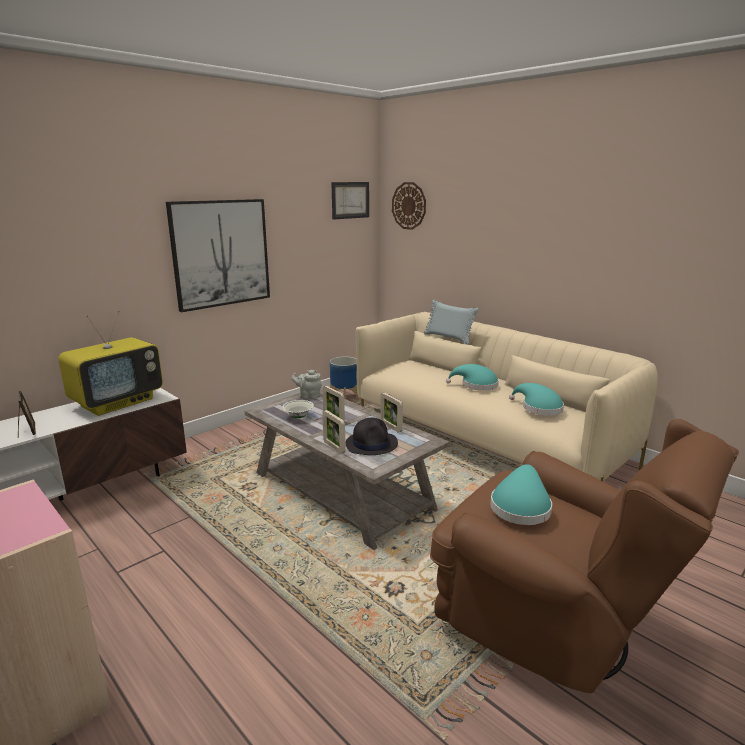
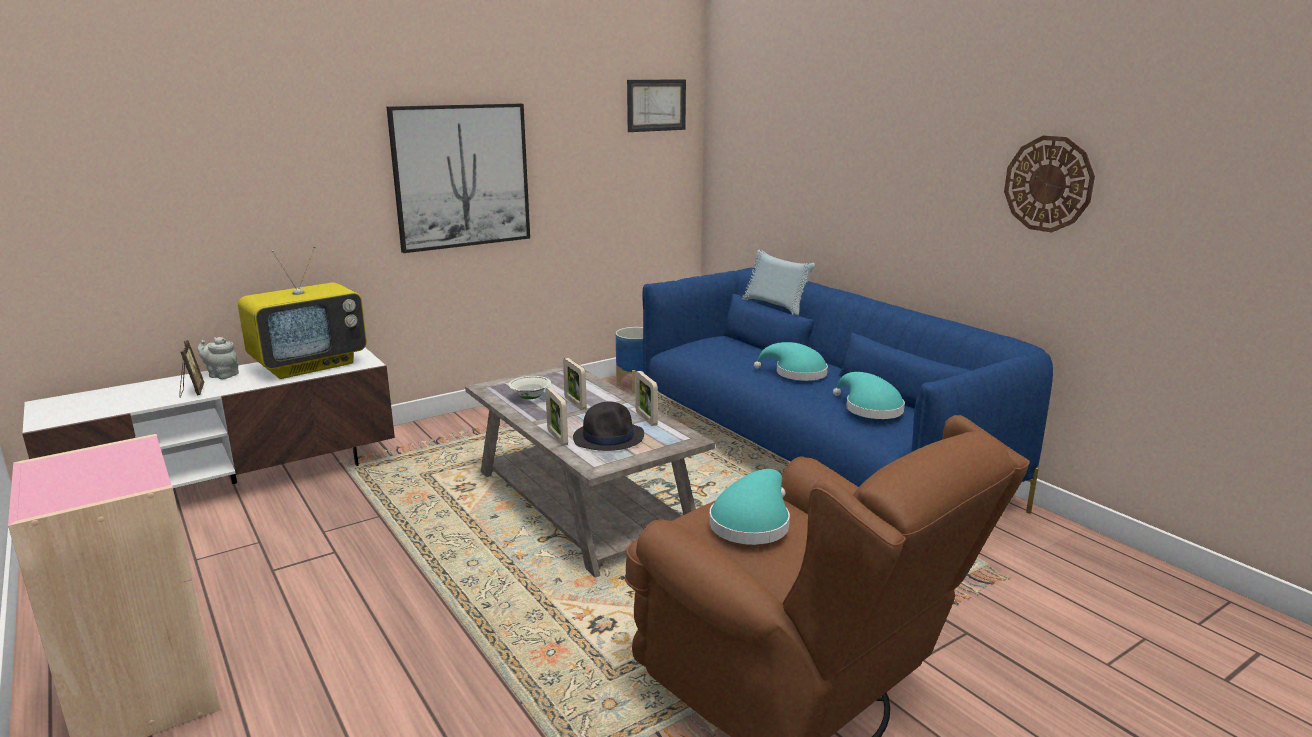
camera: 10 degrees right, 0 degrees up
grey teapot [292,370,322,399] -> grey teapot moved to [197,337,239,379]
beige sofa [355,312,658,481] -> blue sofa [643,268,1053,513]
wall clock [392,182,426,230] -> wall clock moved to [1004,136,1095,233]

